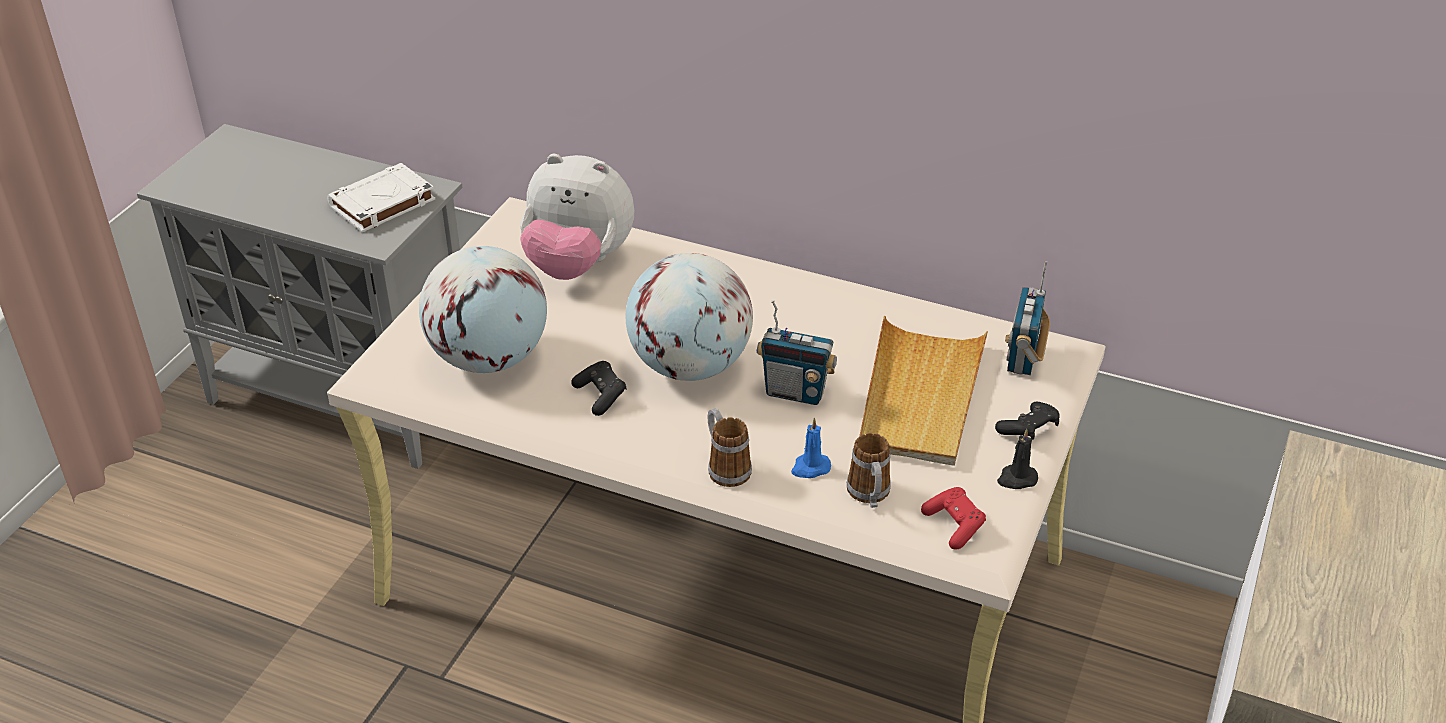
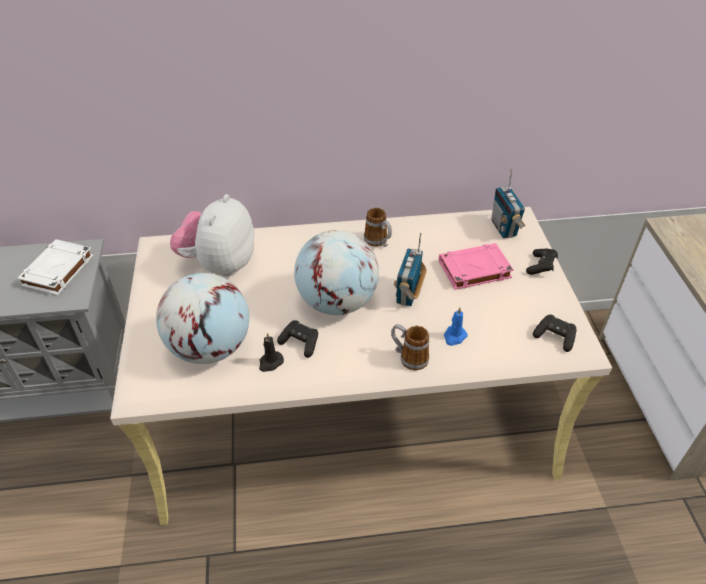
camera: 30 degrees left, 5 degrees up
plush toy [520,154,634,280] -> plush toy turned 120 degrees clockwise [170,194,254,276]
radio [757,300,837,405] -> radio turned 120 degrees clockwise [394,233,427,306]
mug [847,433,891,508] -> mug moved to [364,208,392,247]
beige tray [859,316,988,466] -> pink book [439,243,514,290]
red game controller [921,487,986,550] -> black game controller [533,315,576,352]
black candle [997,429,1038,489] -> black candle moved to [259,333,284,372]

